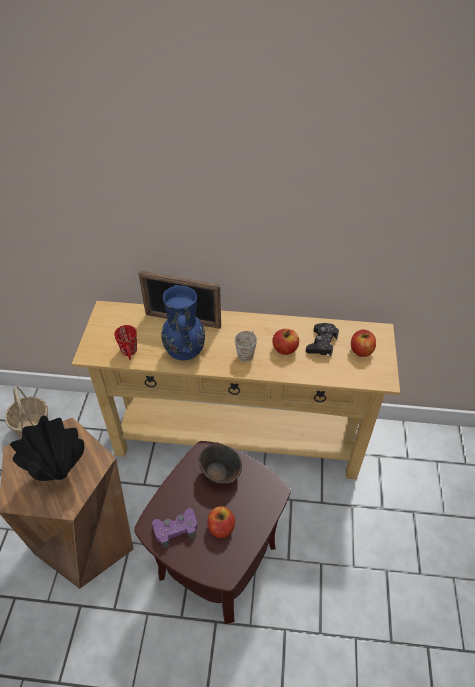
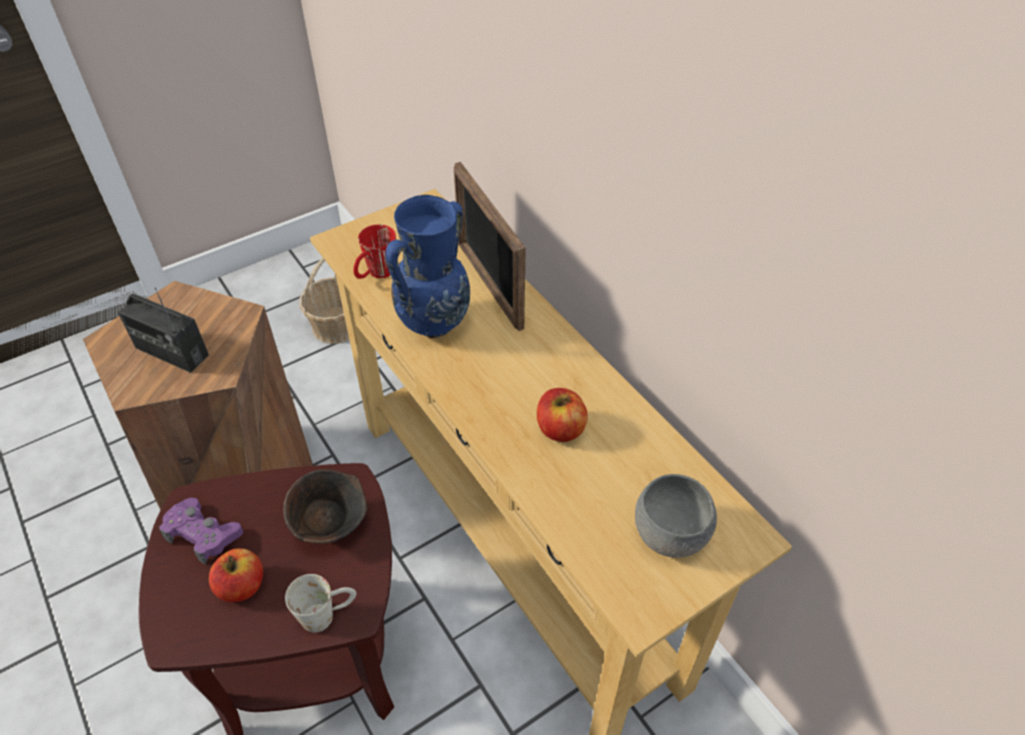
camera: 50 degrees right, 0 degrees up
black vase [10,415,84,481] -> radio [118,287,209,373]
white mug [235,330,257,362] -> white mug moved to [285,574,356,633]
black game controller [306,323,339,357] -> none
apple [351,329,376,357] -> grey bowl [635,474,717,558]

